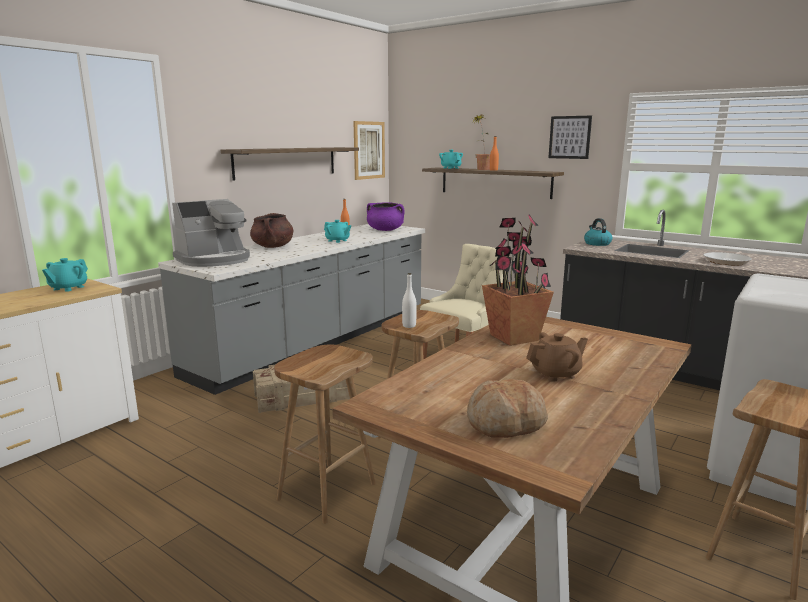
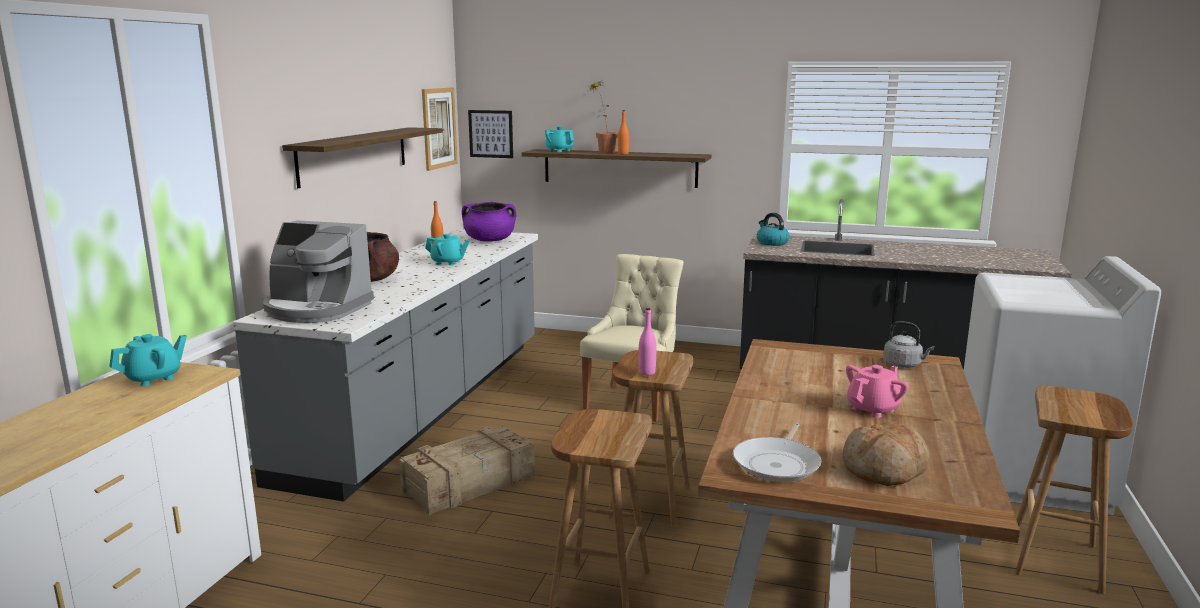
camera: 20 degrees left, 0 degrees up
turquoise teapot [42,258,88,292] -> turquoise teapot turned 135 degrees counterclockwise [109,334,187,386]
coffee machine [172,199,250,267] -> coffee machine turned 75 degrees clockwise [263,220,374,323]
white bottle [402,273,417,328] -> pink bottle [638,308,656,375]
potted plant [482,214,554,346] -> none
brown teapot [526,332,588,382] -> pink teapot [846,365,909,418]
picture [548,116,592,159] -> picture moved to [468,110,513,158]
frying pan [704,251,752,265] -> frying pan moved to [733,423,821,482]
none -> grey kettle [883,321,934,368]

